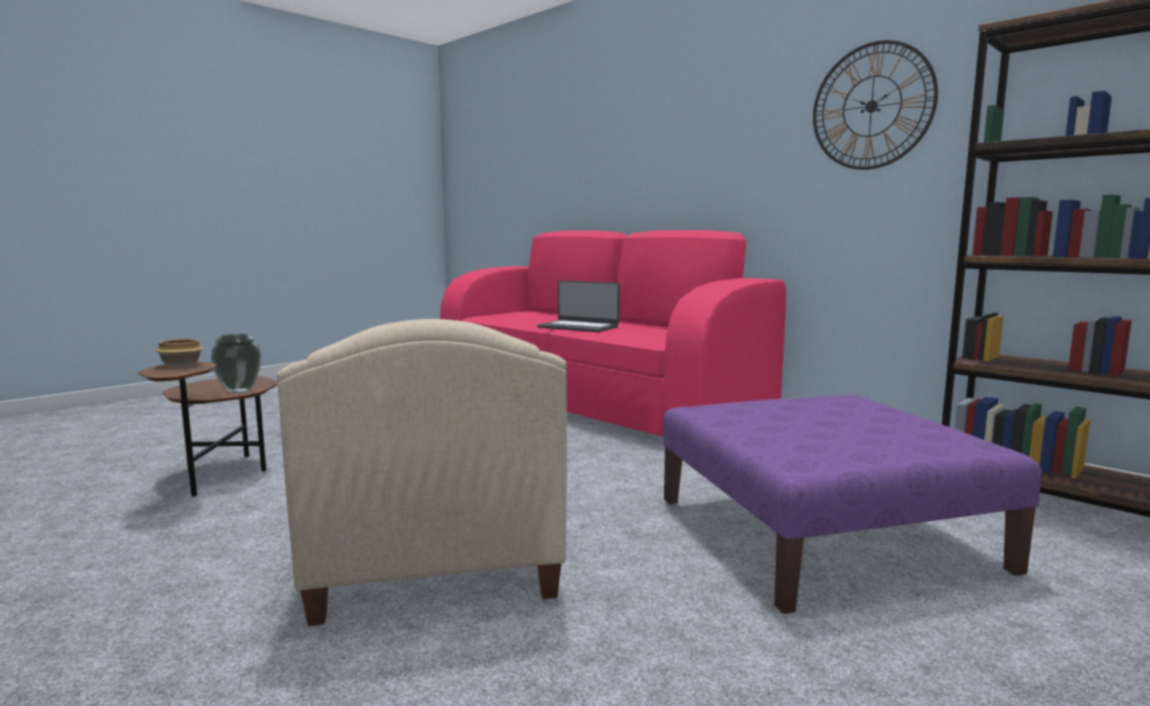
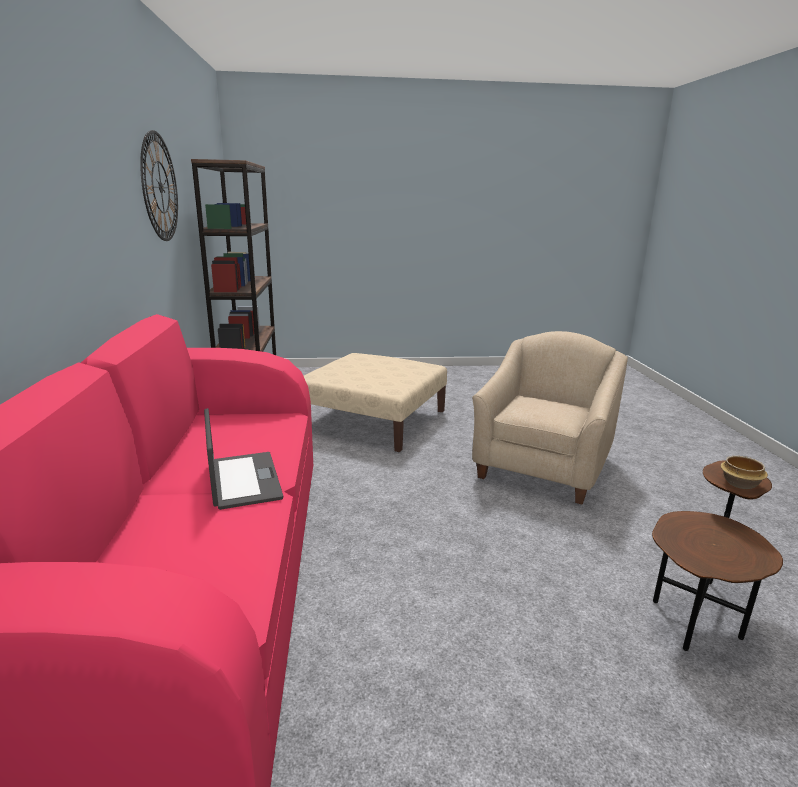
camera: 140 degrees left, 10 degrees up
vase [211,334,261,393] -> none
purple ottoman [663,395,1042,614] -> beige ottoman [304,353,447,452]

